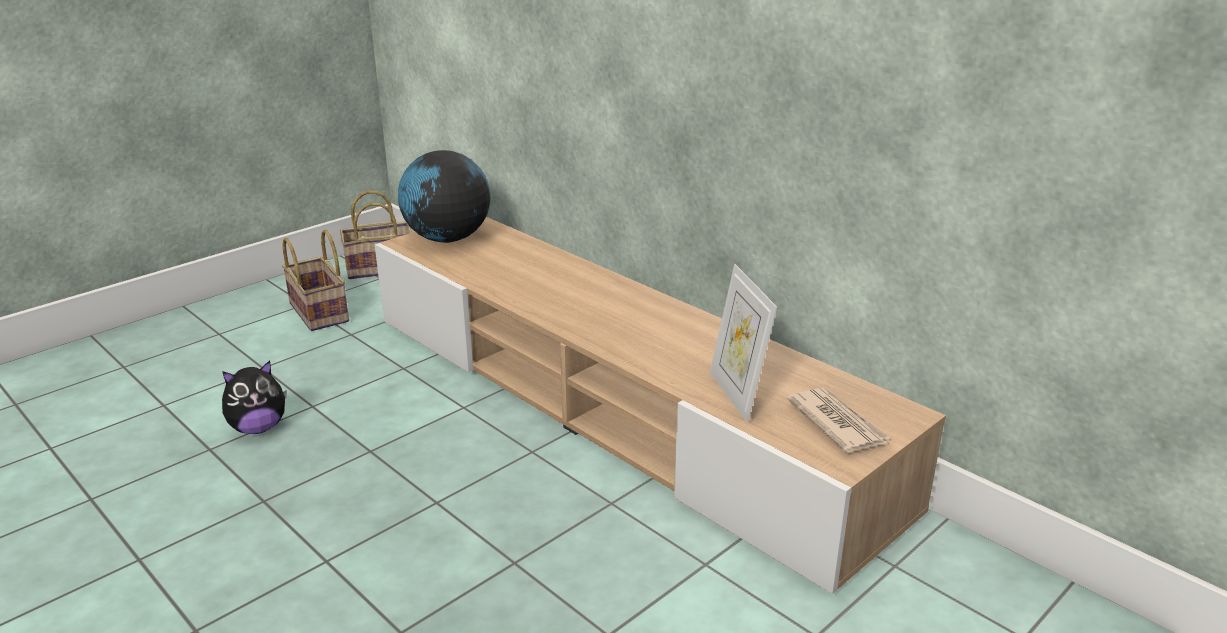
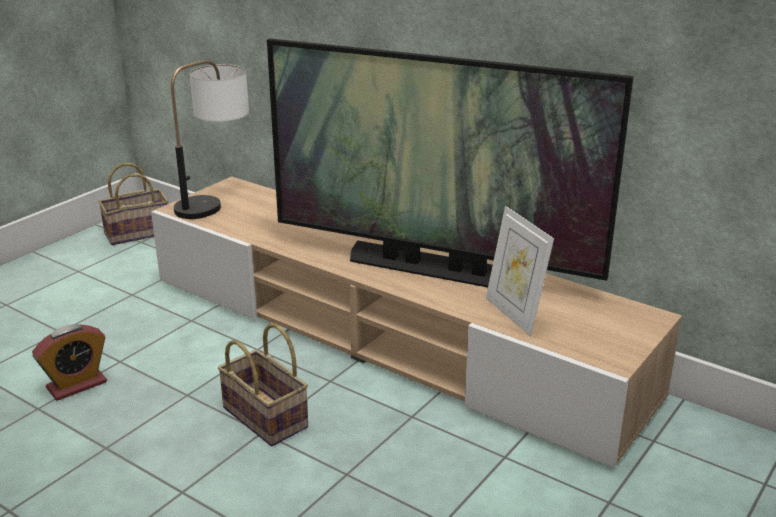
camera: 10 degrees left, 0 degrees up
plush toy [222,361,287,434] -> alarm clock [32,324,107,401]
basket [282,230,349,331] -> basket moved to [218,323,308,446]
globe [398,150,491,243] -> table lamp [171,60,249,219]
newspaper [787,388,890,453] -> none
none -> television [267,38,634,287]

